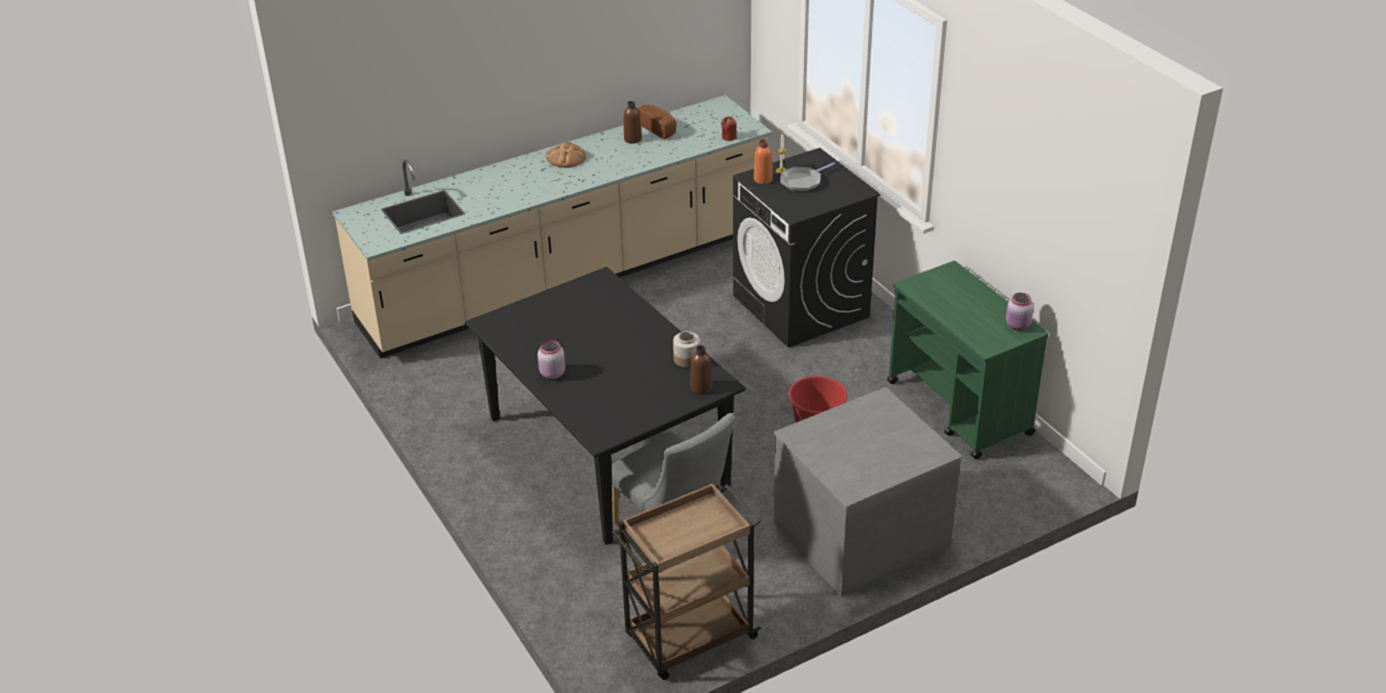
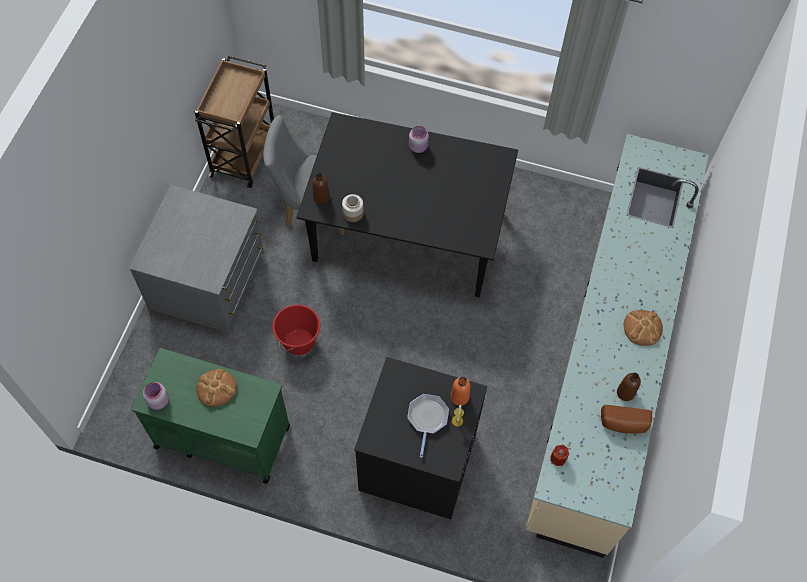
camera: 135 degrees right, 25 degrees up
none -> bread [196,369,237,407]

